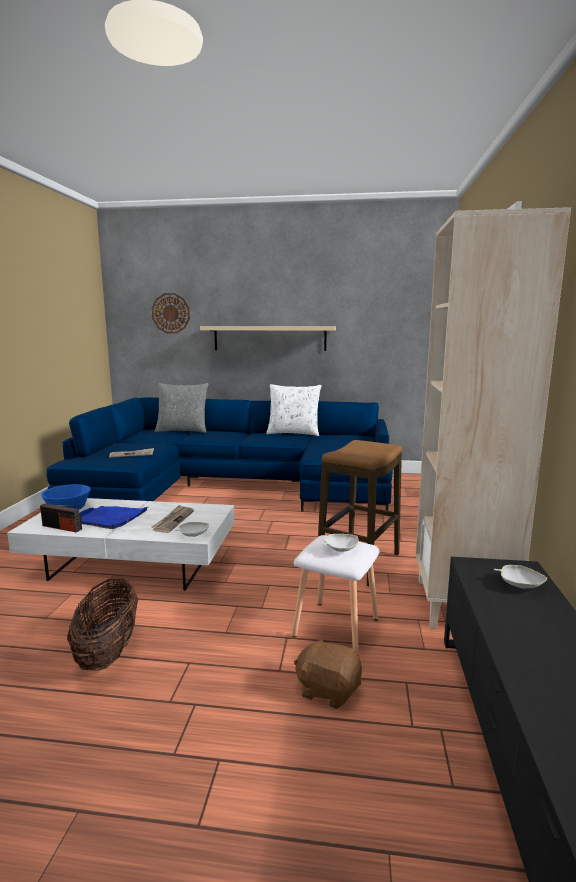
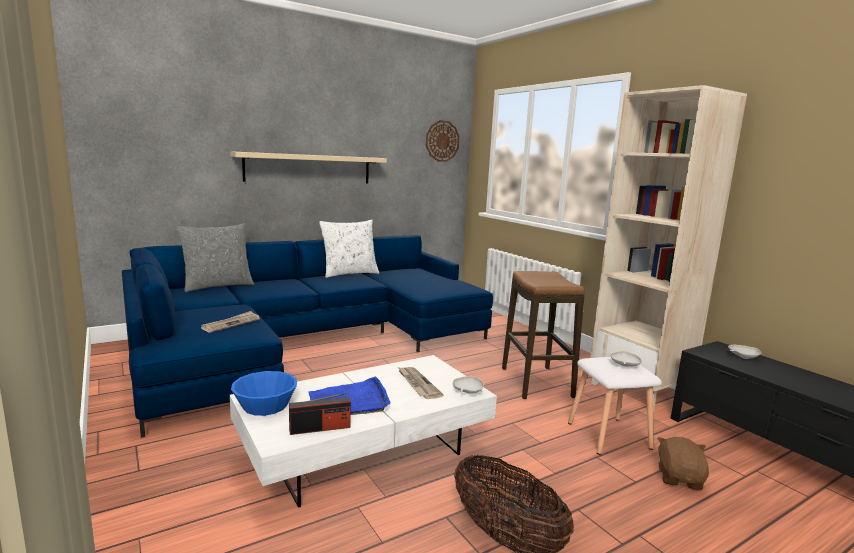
camera: 40 degrees left, 0 degrees up
wall clock [152,293,190,334] -> wall clock moved to [426,120,460,162]
brown plush toy [294,637,362,709] -> brown plush toy turned 120 degrees clockwise [657,437,709,490]

